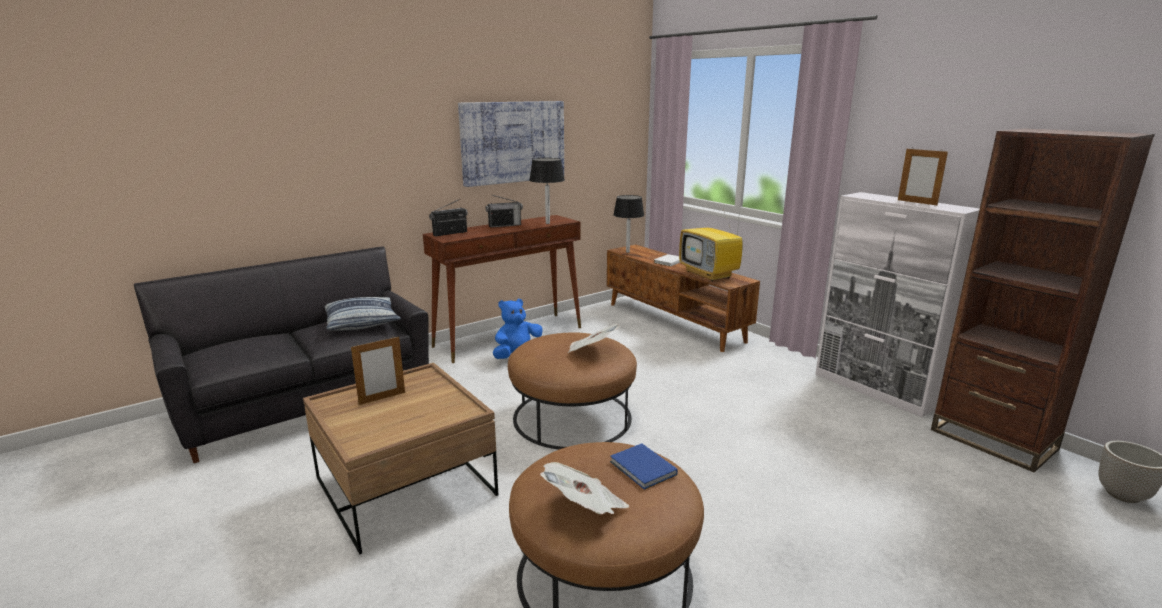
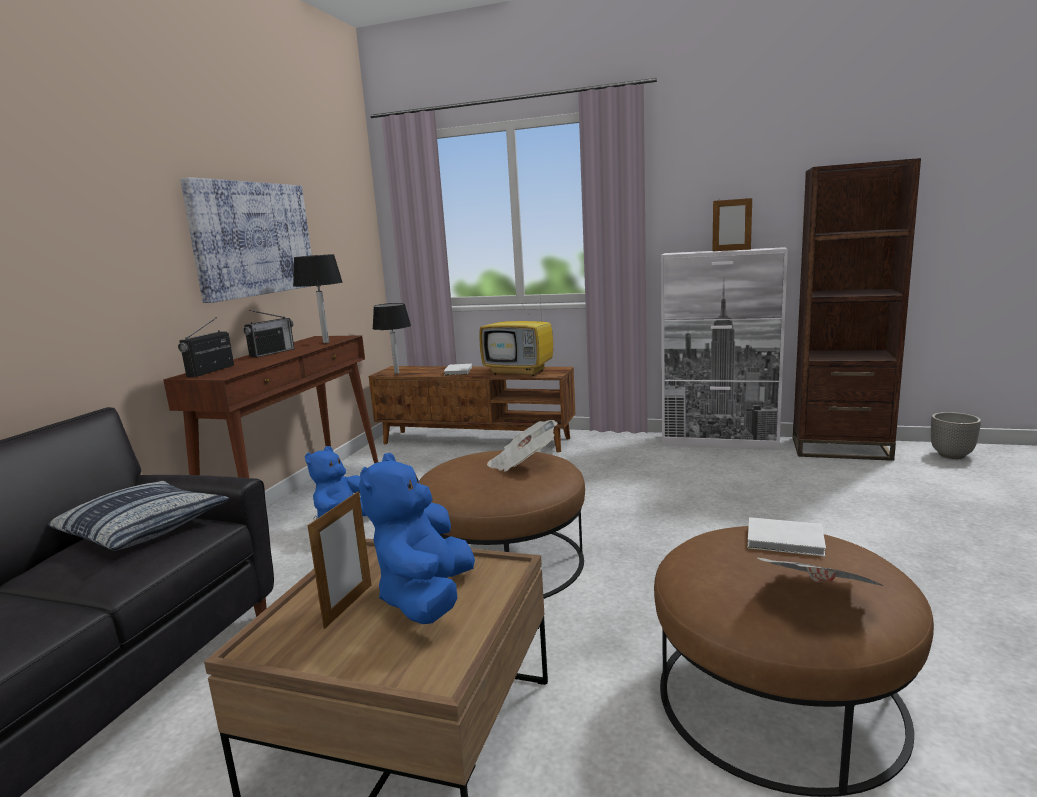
camera: 35 degrees left, 5 degrees down
blue book [610,444,678,490] -> white book [747,517,826,557]
none -> blue plush toy [359,453,475,624]

